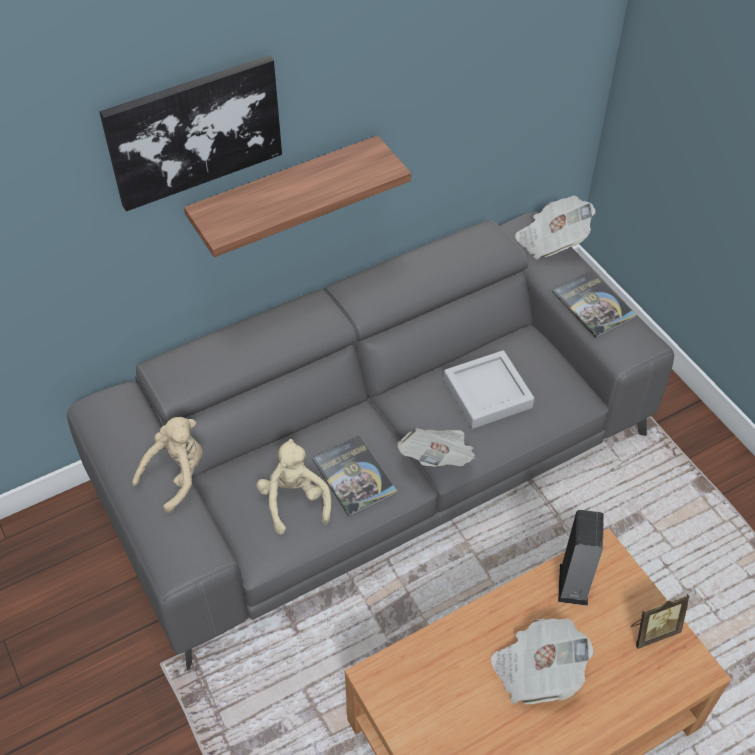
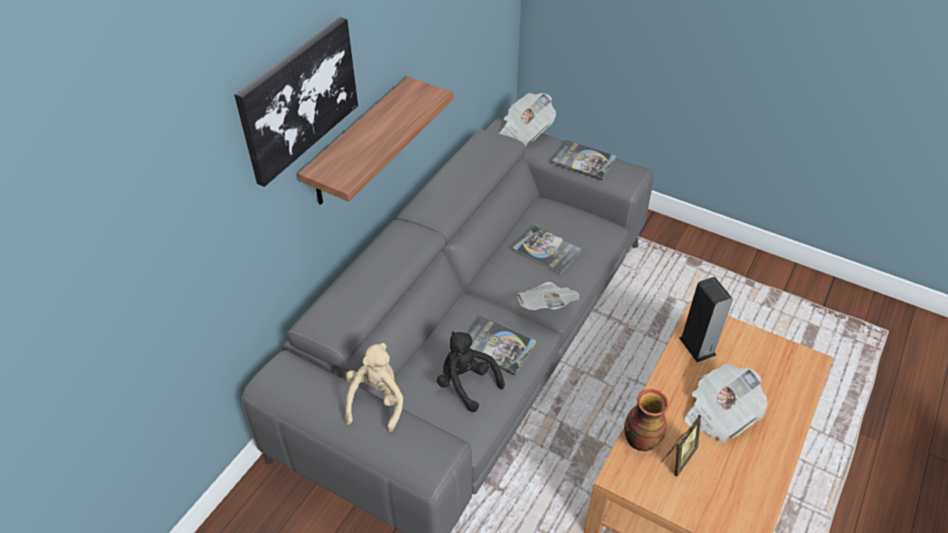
camera: 30 degrees left, 5 degrees down
beige plush toy [256,439,331,535] -> black plush toy [437,331,505,412]
grey tray [443,350,534,429] -> book [512,225,583,274]
picture frame [631,594,690,649] -> picture frame moved to [661,415,701,477]
none -> vase [624,389,668,451]

